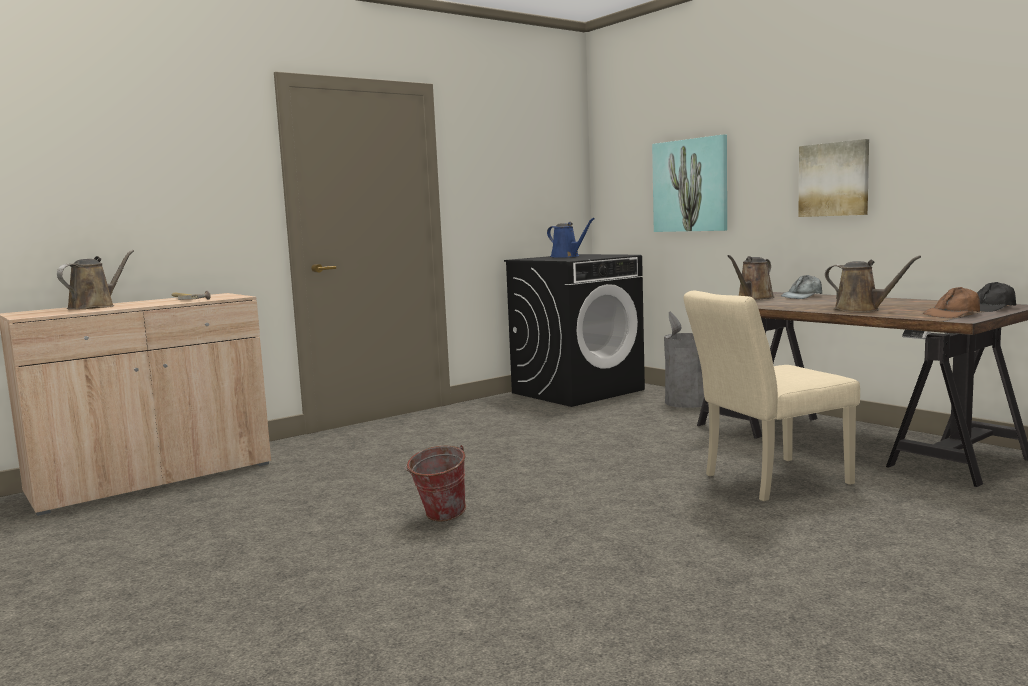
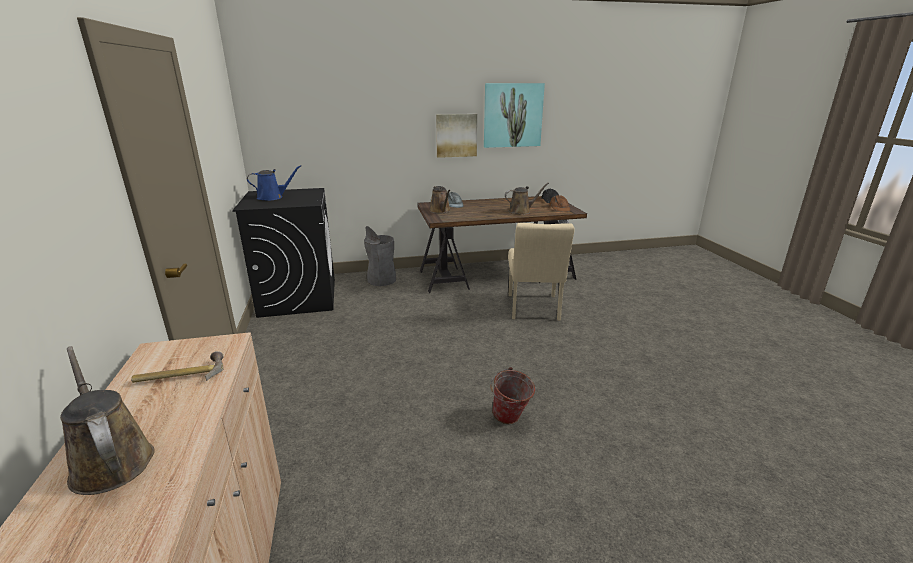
camera: 65 degrees left, 15 degrees up
picture [652,134,727,232] -> picture moved to [484,83,545,148]

